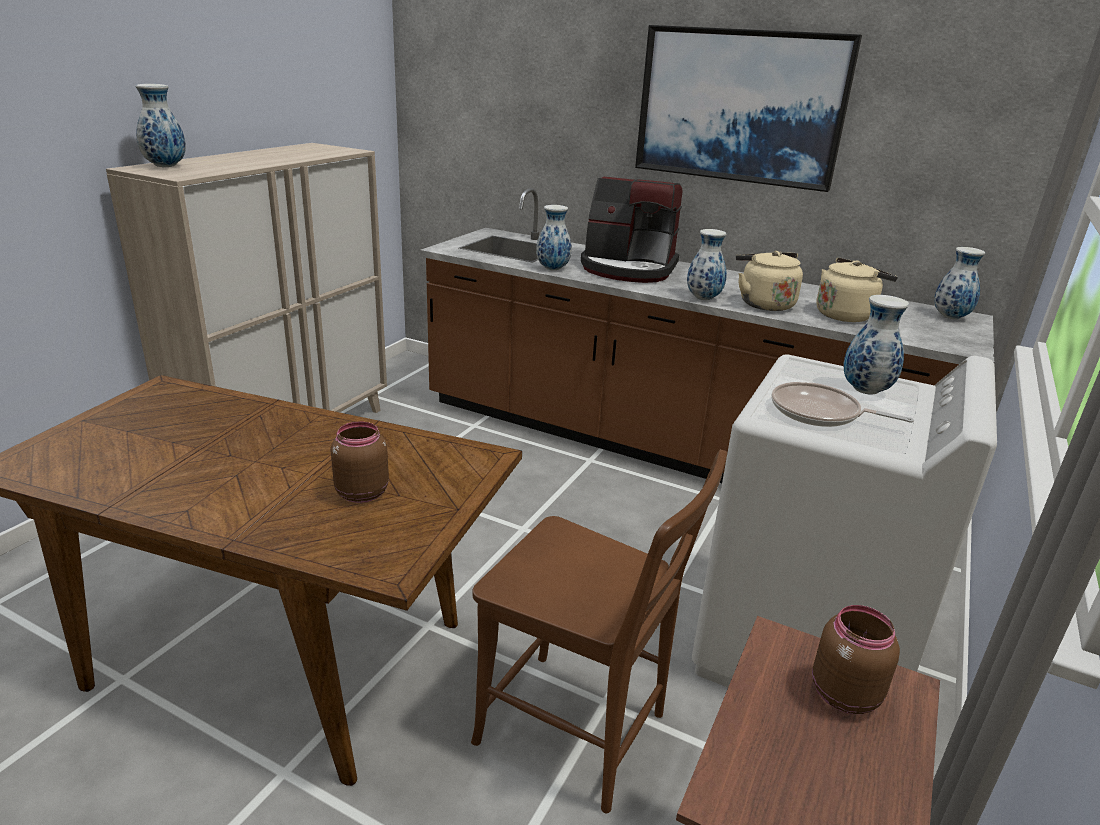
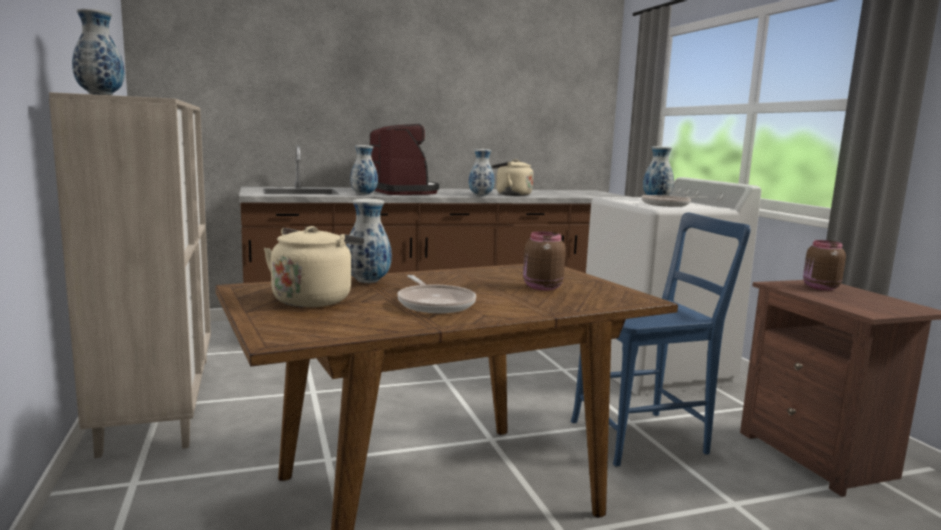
camera: 45 degrees left, 15 degrees down
brown chair [471,450,727,814] -> blue chair [571,213,751,466]
coffee machine [581,177,683,283] -> coffee machine turned 90 degrees counterclockwise [369,124,439,195]
picture [635,25,862,192] -> none
beige kettle [816,257,898,322] -> beige kettle moved to [264,226,364,307]
vase [934,247,985,319] -> vase moved to [346,199,392,283]
none -> frying pan [397,275,476,313]

